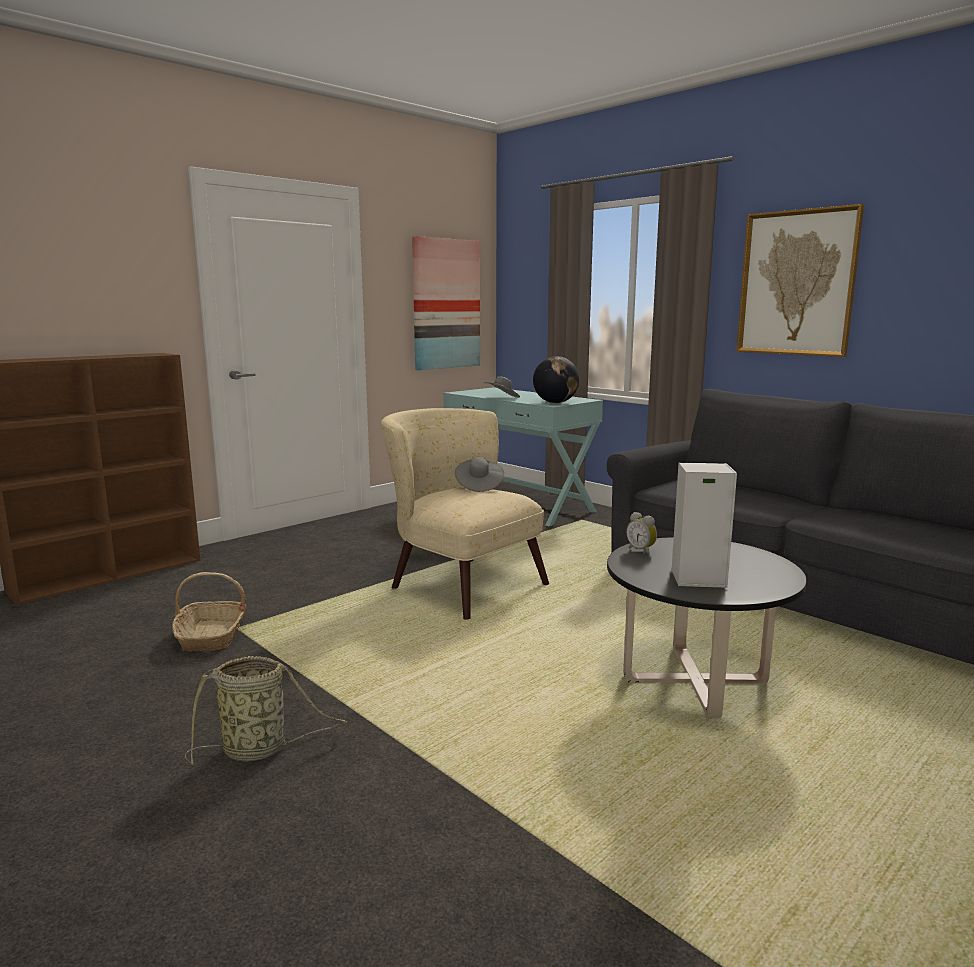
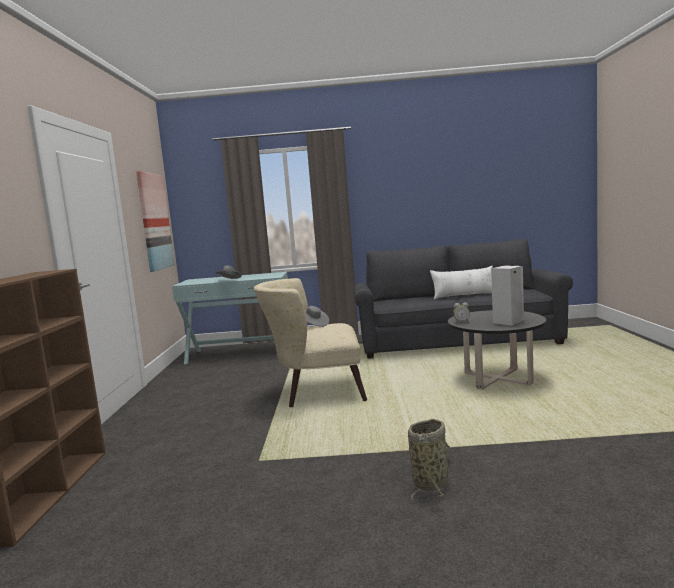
camera: 45 degrees left, 5 degrees down
basket [172,572,246,651] -> none
globe [533,356,579,403] -> none
picture [736,204,864,357] -> none
none -> white pillow [430,266,493,299]

